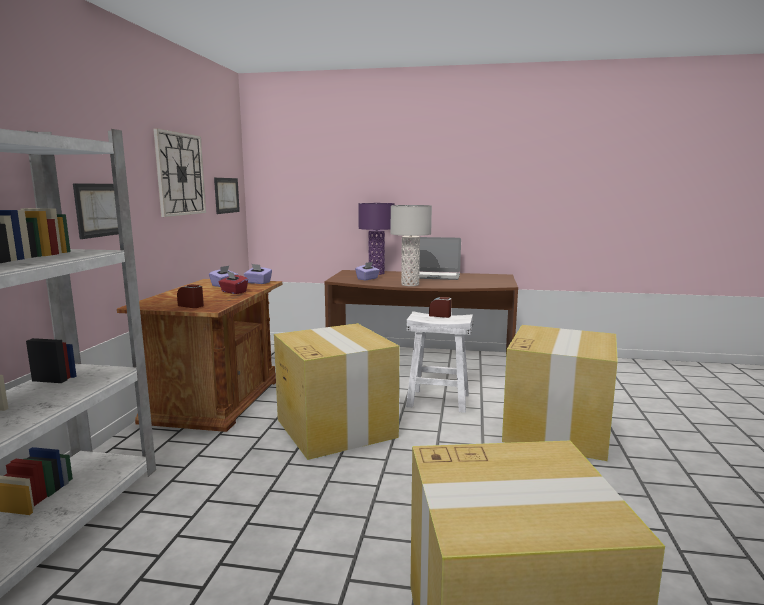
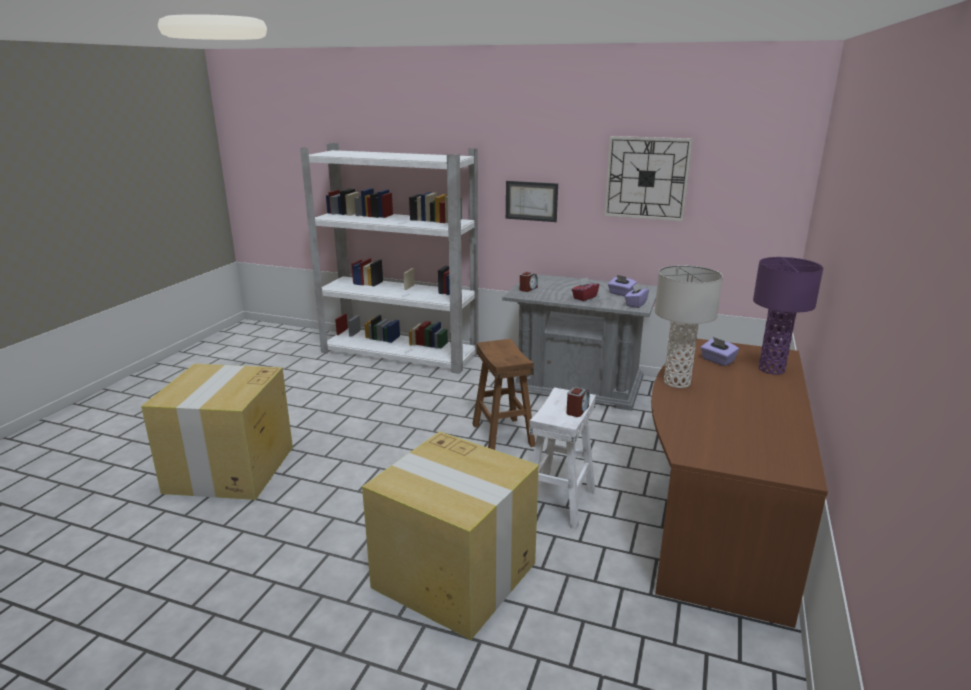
camera: 100 degrees right, 10 degrees up
brown cabinet [117,279,282,432] -> grey cabinet [502,274,657,411]
picture [214,178,240,214] -> none
cardboard box [274,323,400,460] -> brown stool [472,339,535,450]
laptop [414,237,461,280] -> none

